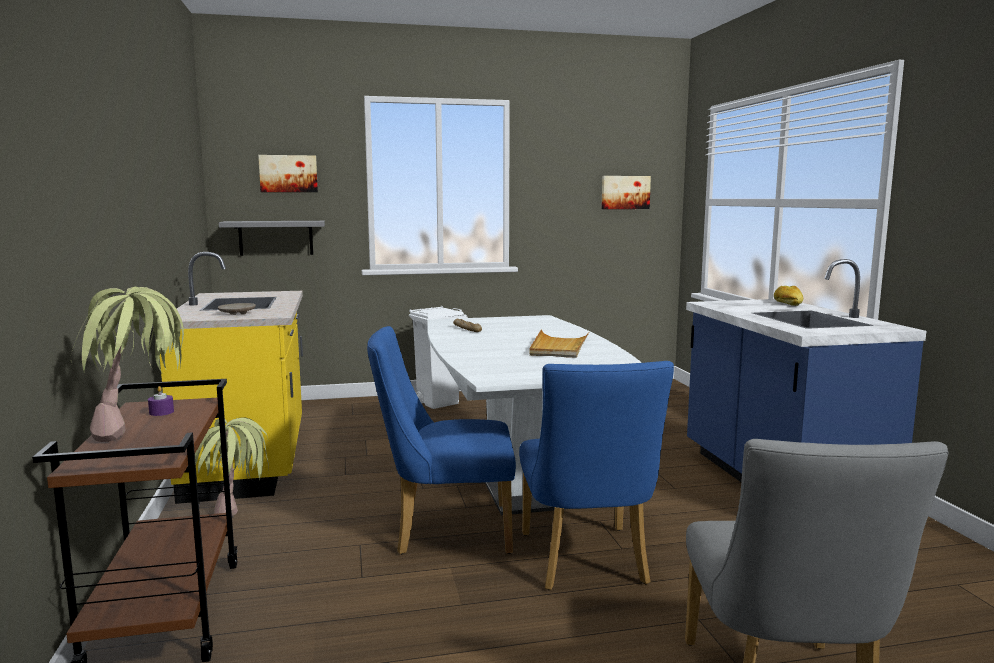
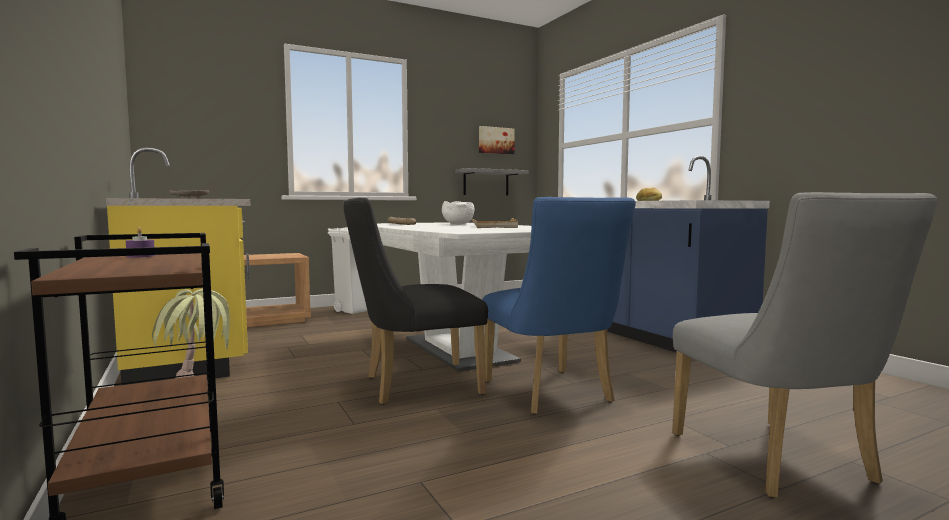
camera: 15 degrees left, 5 degrees down
potted plant [71,286,184,442] -> none
grey shelf [219,221,325,256] -> grey shelf moved to [455,168,529,196]
picture [258,155,318,192] -> none
blue chair [367,326,516,554] -> black chair [344,198,488,405]
none -> brown nightstand [244,253,311,327]
none -> white bowl [442,201,474,225]

